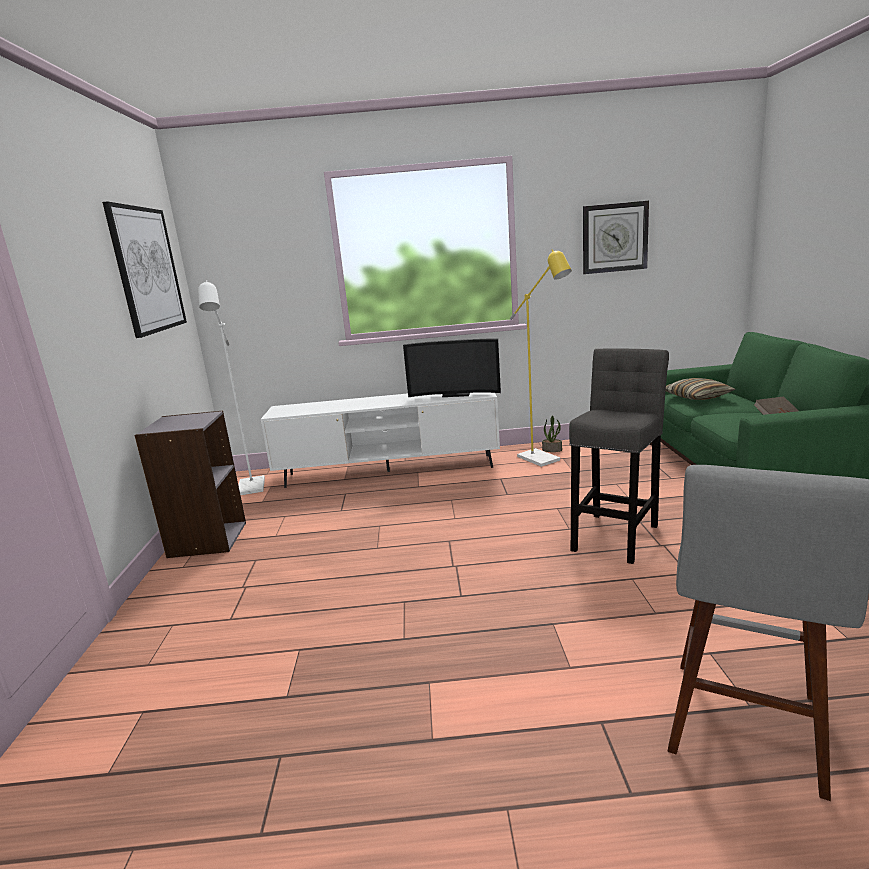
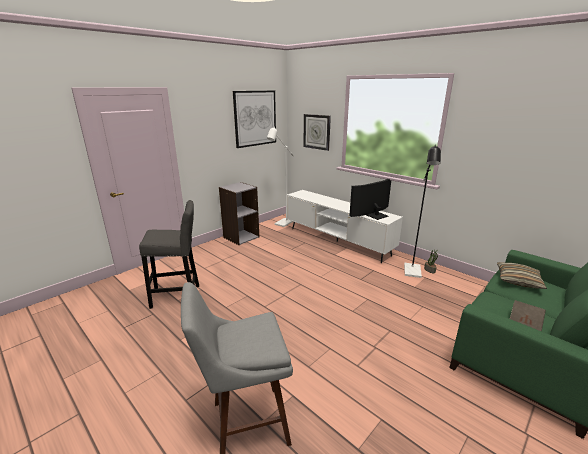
camera: 45 degrees right, 5 degrees up
television [403,339,501,397] -> television turned 90 degrees clockwise [349,179,391,220]
yellow floor lamp [510,249,572,467] -> black floor lamp [404,145,441,278]
grey stool [569,348,669,564] -> grey stool moved to [139,200,199,309]
wall clock [583,201,649,274] -> wall clock moved to [303,114,331,151]

